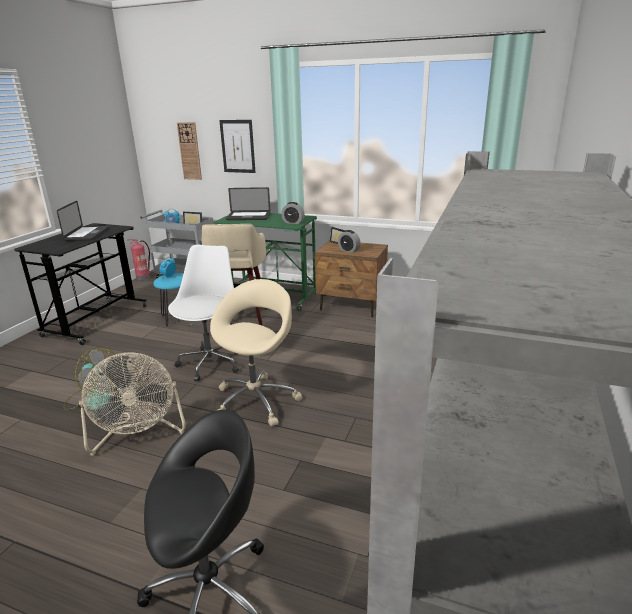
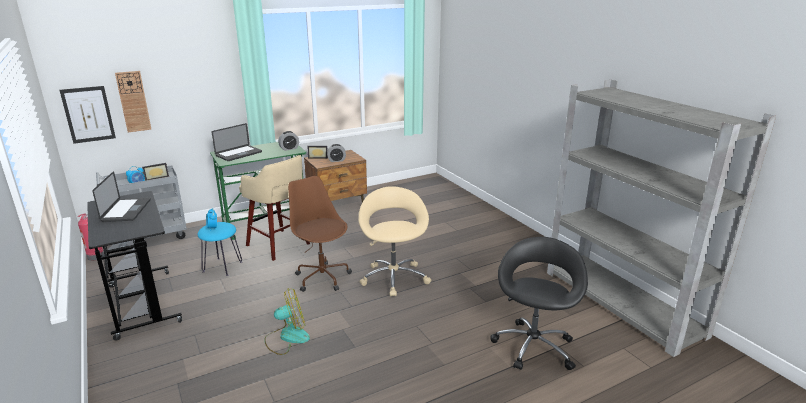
camera: 50 degrees left, 0 degrees up
laptop [57,201,109,241] -> laptop turned 45 degrees clockwise [92,171,151,222]
beige fan [79,352,186,456] -> none
white office chair [168,245,239,381] -> brown office chair [288,176,352,292]
picture [219,120,256,173] -> picture moved to [60,86,116,144]

